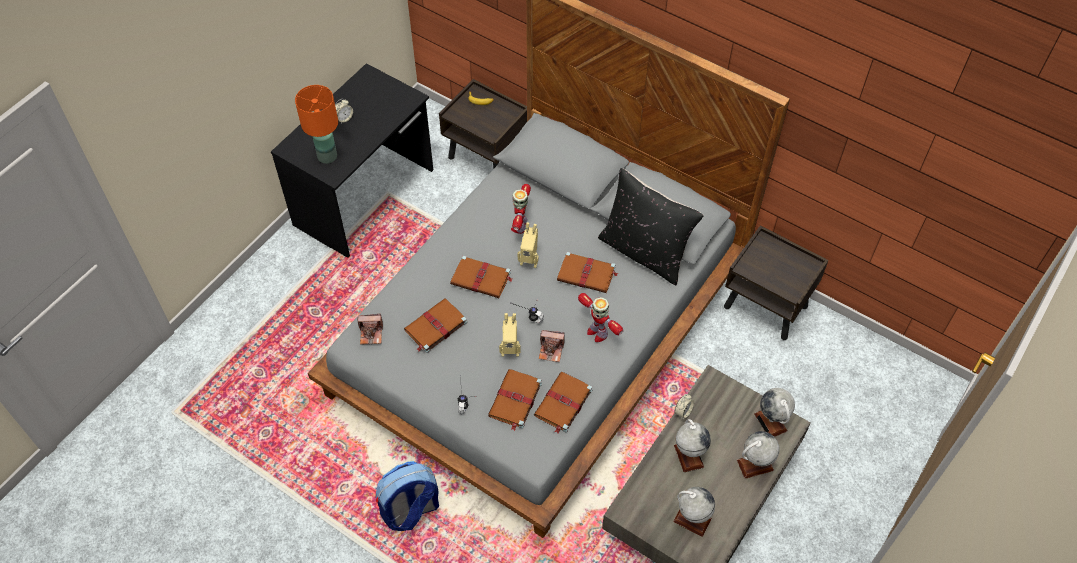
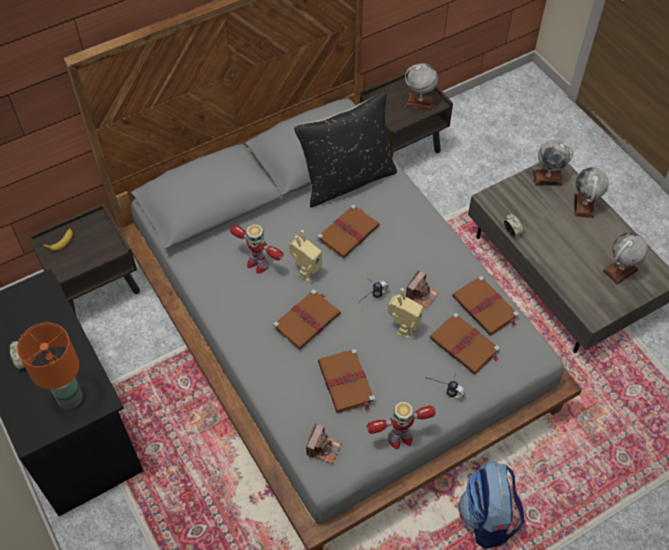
camera: 65 degrees left, 0 degrees up
toy robot [578,293,623,342] -> toy robot moved to [367,402,436,449]
globe [674,419,711,473] -> globe moved to [405,63,438,111]

